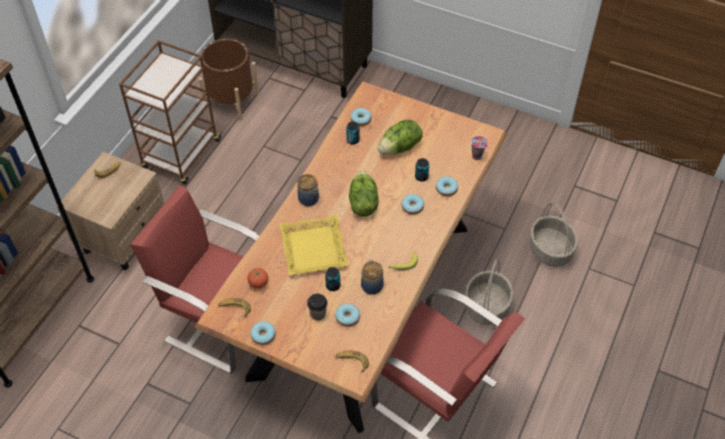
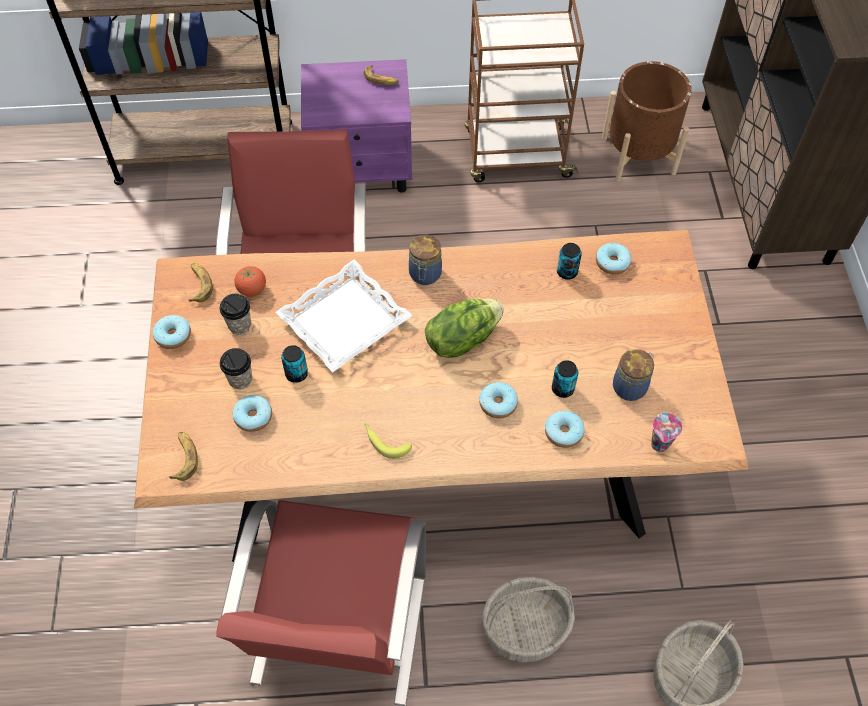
camera: 60 degrees right, 5 degrees up
beige nightstand [57,152,164,270] -> purple nightstand [301,59,413,192]
yellow tray [279,215,349,275] -> white tray [275,259,413,372]
jar [361,260,384,295] -> jar moved to [613,349,654,401]
lettuce [378,120,423,155] -> none
none -> cup [219,294,251,334]

